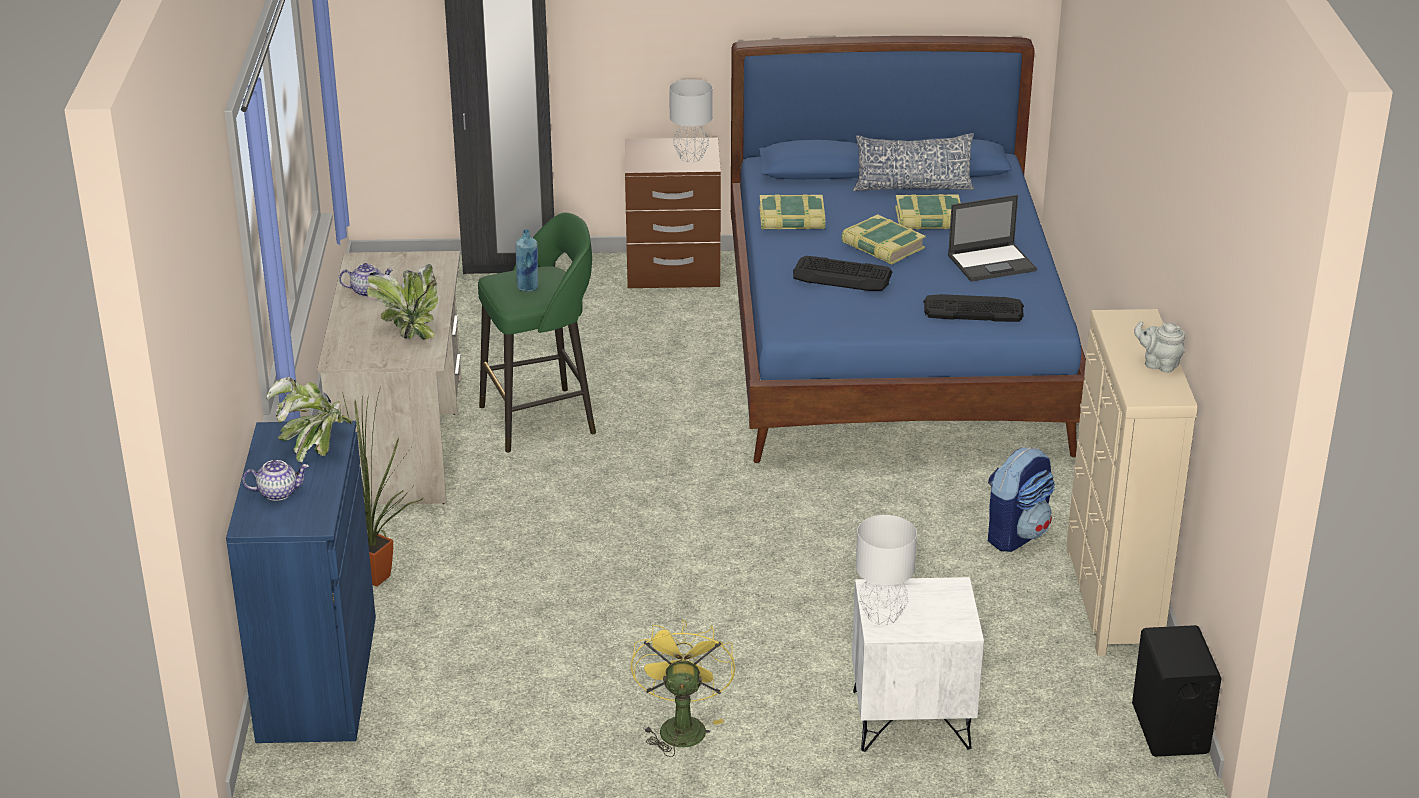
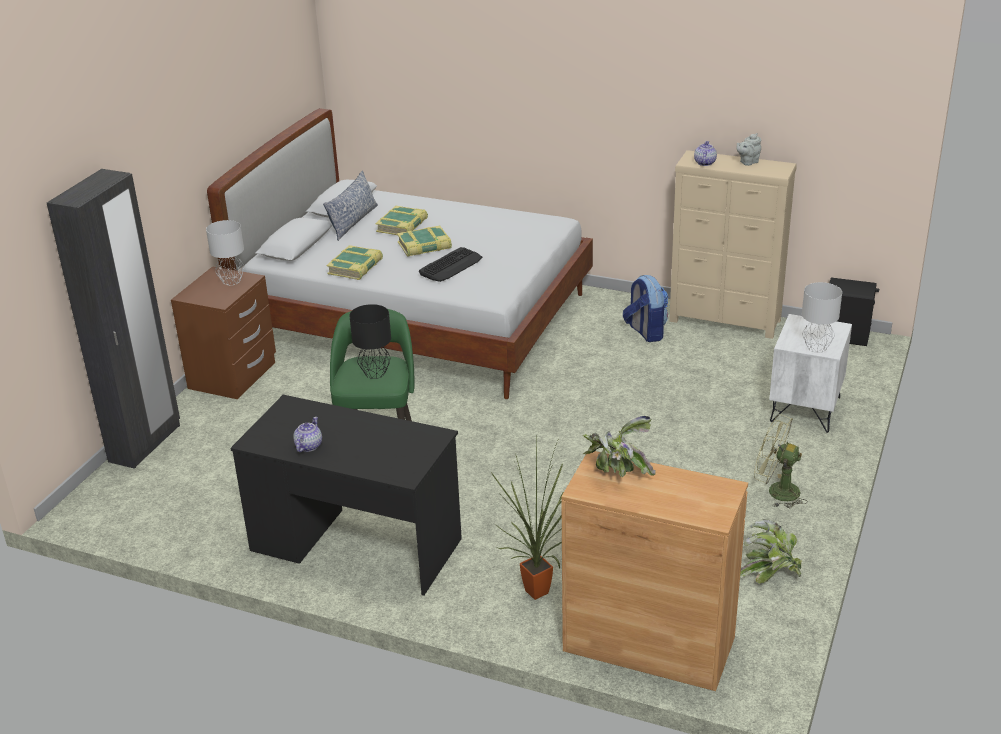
camera: 65 degrees left, 0 degrees up
blue cabinet [226,421,376,743] -> brown cabinet [561,451,748,691]
teapot [242,460,309,501] -> teapot moved to [694,141,717,166]
beige desk [317,251,461,505] -> black desk [230,395,462,596]
potted plant [367,264,438,340] -> potted plant moved to [740,519,802,583]
blue bottle [516,229,538,292] -> black table lamp [349,304,391,379]
yellow fan [631,619,735,757] -> green fan [754,414,808,509]
blue bed [731,36,1086,463] -> white bed [207,108,593,399]
keyboard [923,294,1024,322] -> none
laptop [948,195,1037,282] -> none

